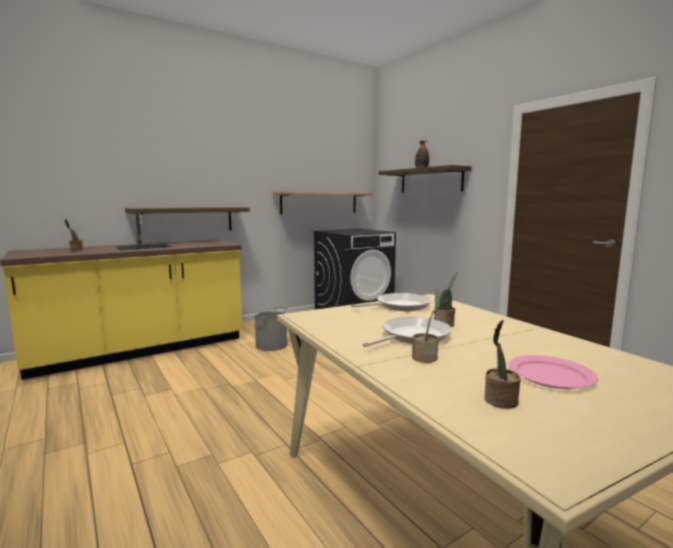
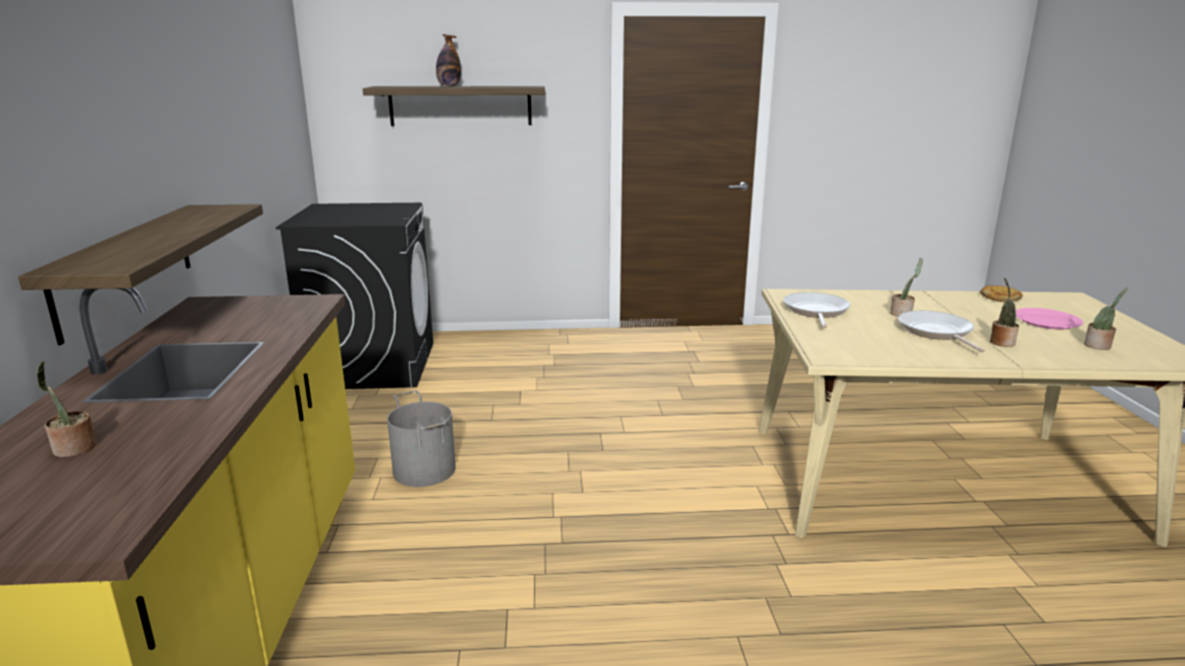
camera: 60 degrees left, 10 degrees up
shelf [272,192,372,214] -> none
none -> bread [980,285,1023,302]

